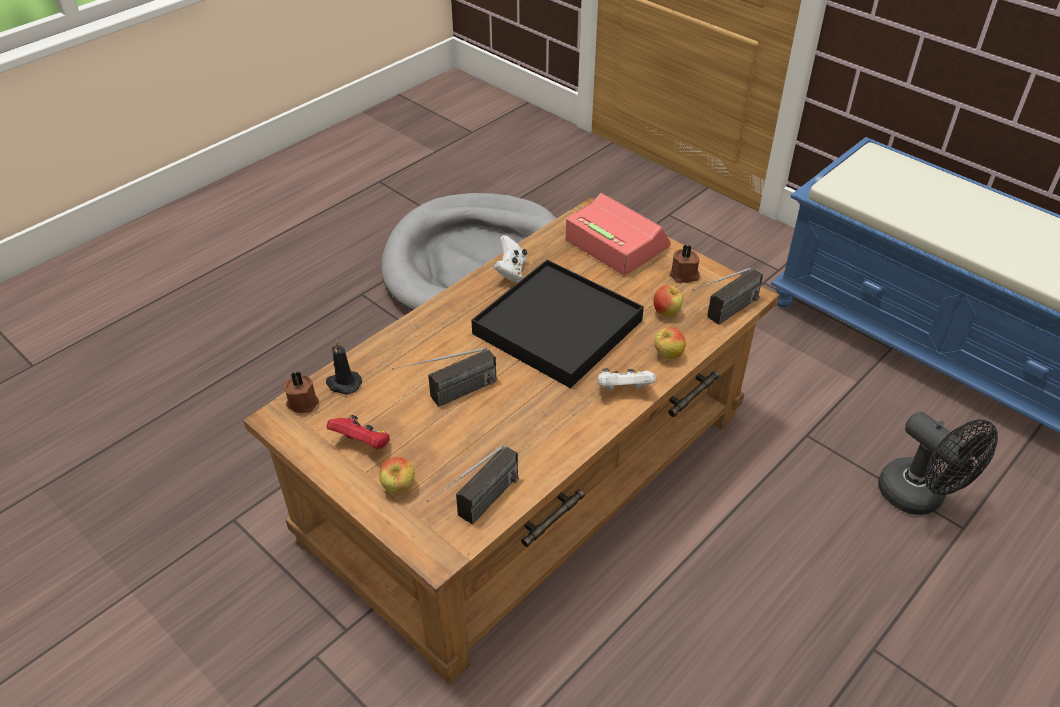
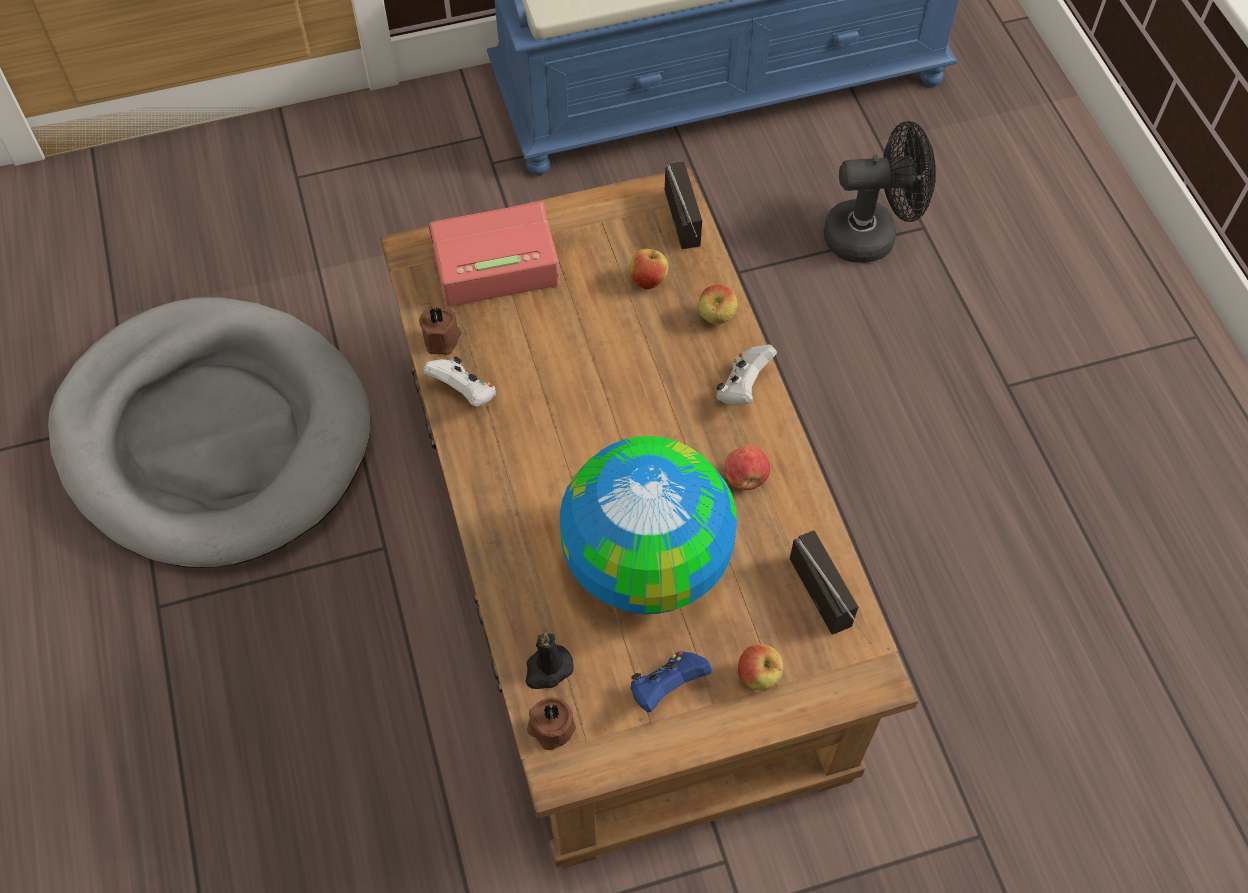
camera: 60 degrees left, 15 degrees up
red game controller [327,415,390,449] -> blue game controller [630,651,712,712]
radio [392,348,496,407] -> globe [560,436,737,614]
black tray [471,260,644,388] -> none
brown candle [670,244,700,283] -> brown candle moved to [419,306,462,355]
none -> apple [724,445,770,490]

